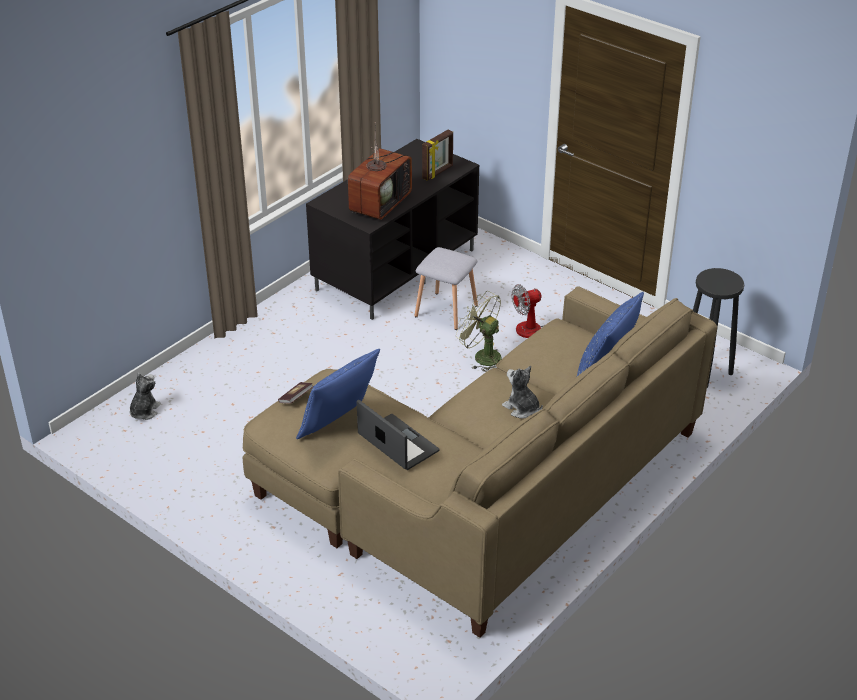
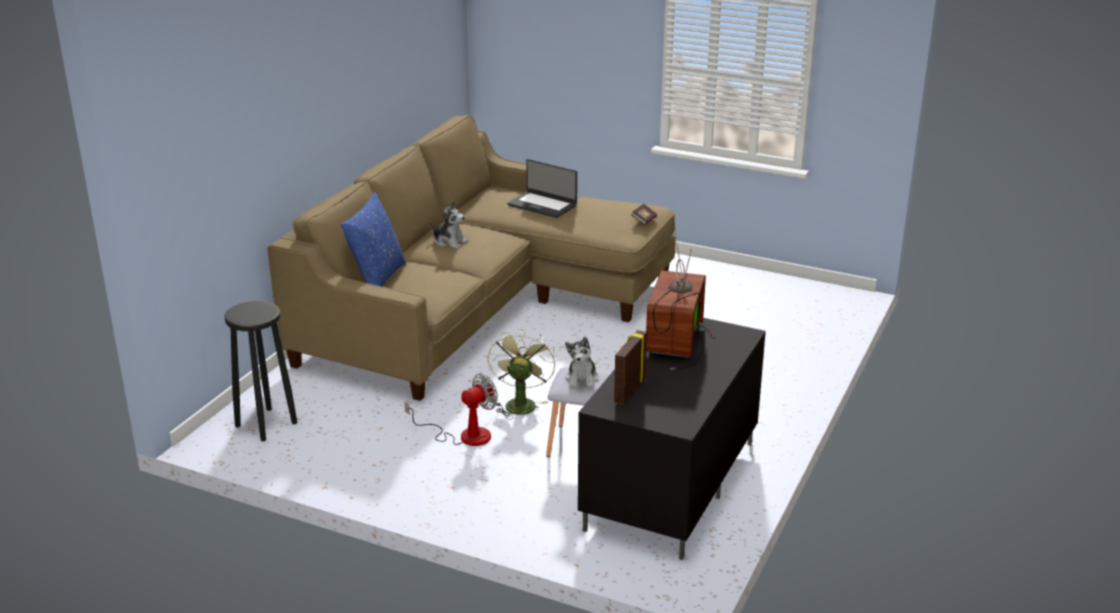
camera: 165 degrees right, 10 degrees down
plush toy [130,373,161,420] -> plush toy moved to [565,337,599,390]
blue pillow [296,349,380,439] -> none
green fan [456,291,502,372] -> green fan turned 105 degrees counterclockwise [488,330,555,420]

